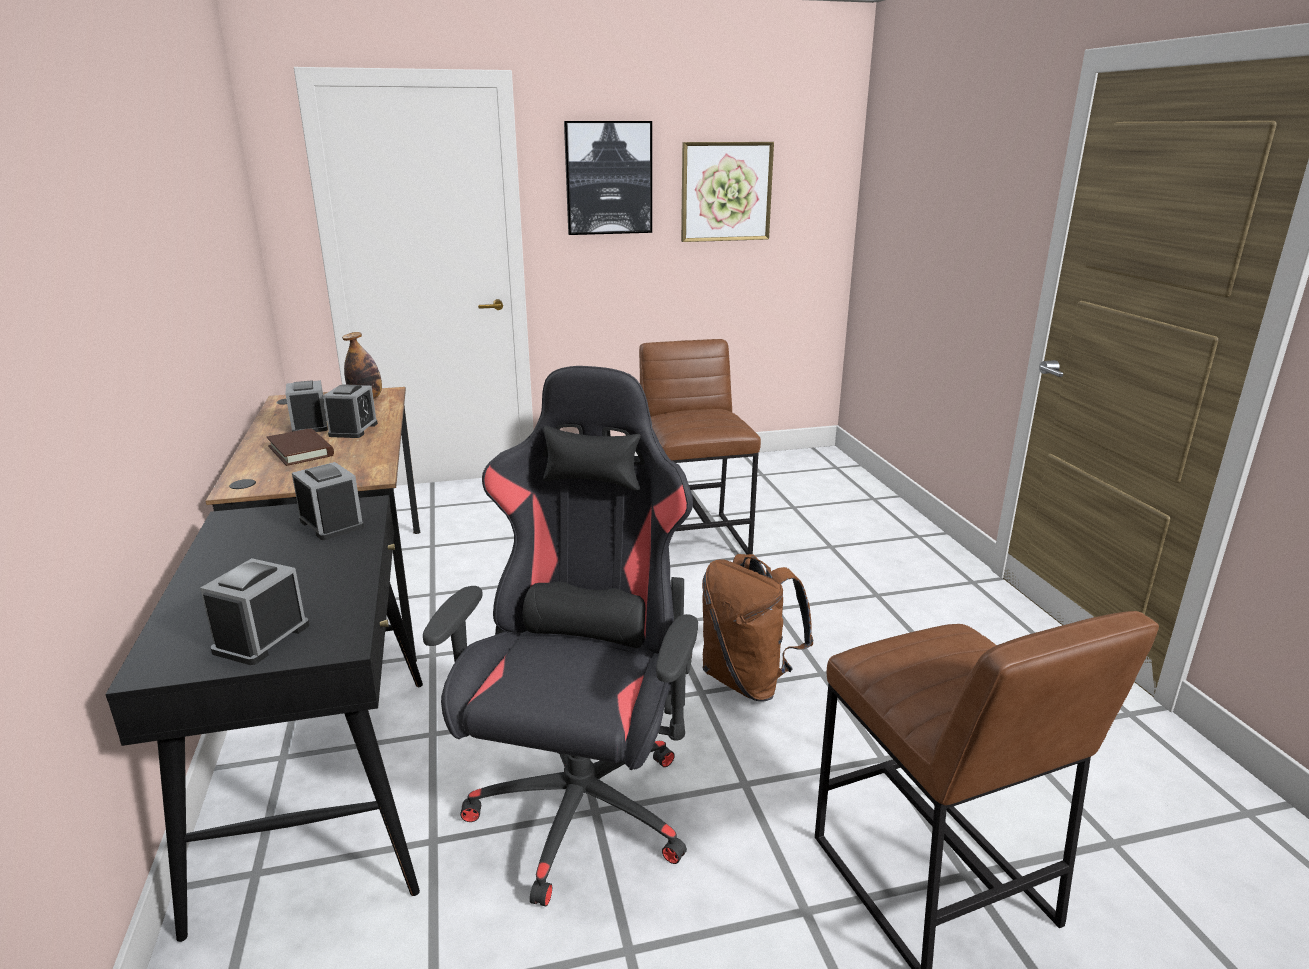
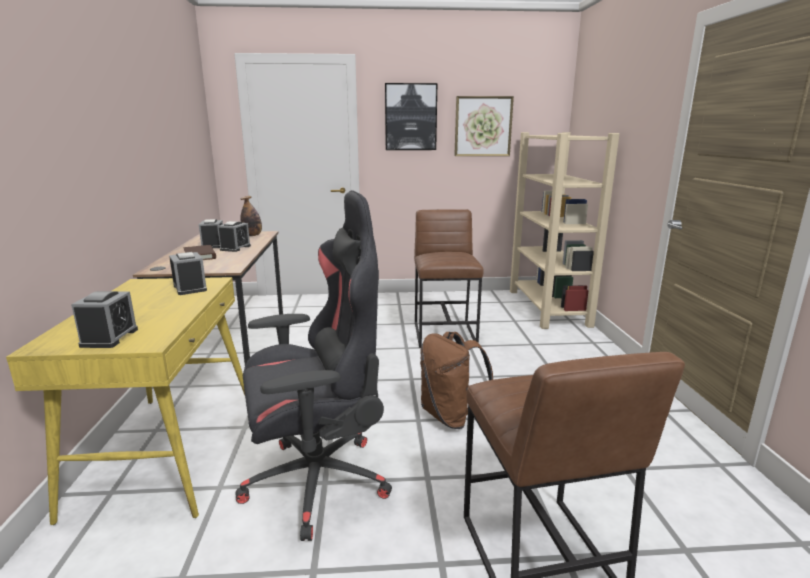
camera: 10 degrees right, 5 degrees down
black desk [105,495,423,942] -> yellow desk [6,277,245,525]
alarm clock [200,558,310,665] -> alarm clock turned 150 degrees clockwise [71,291,138,348]
black office chair [423,366,698,906] -> black office chair turned 45 degrees clockwise [235,190,392,541]
none -> beige bookcase [510,132,619,329]

